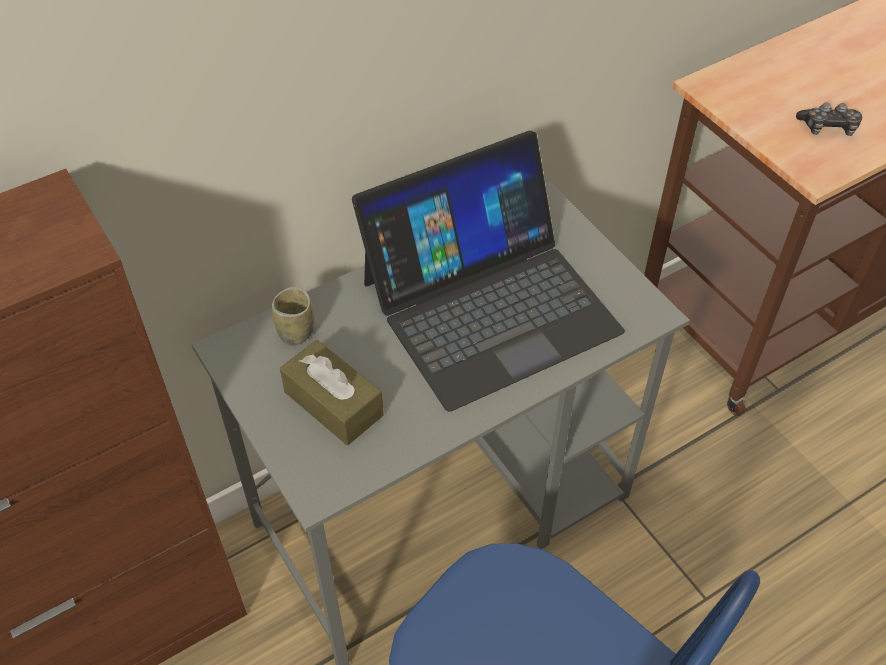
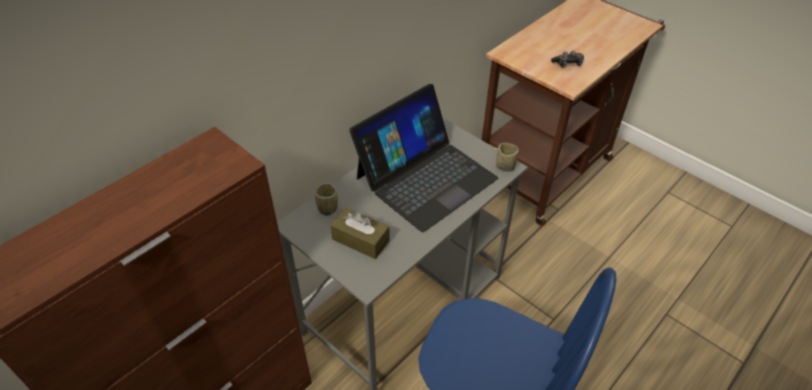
camera: 15 degrees left, 5 degrees down
none -> cup [496,143,519,172]

